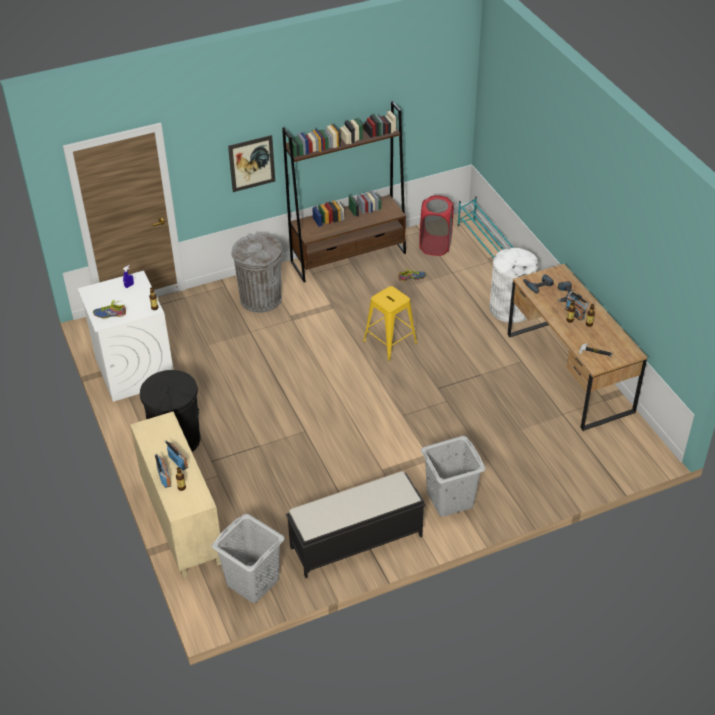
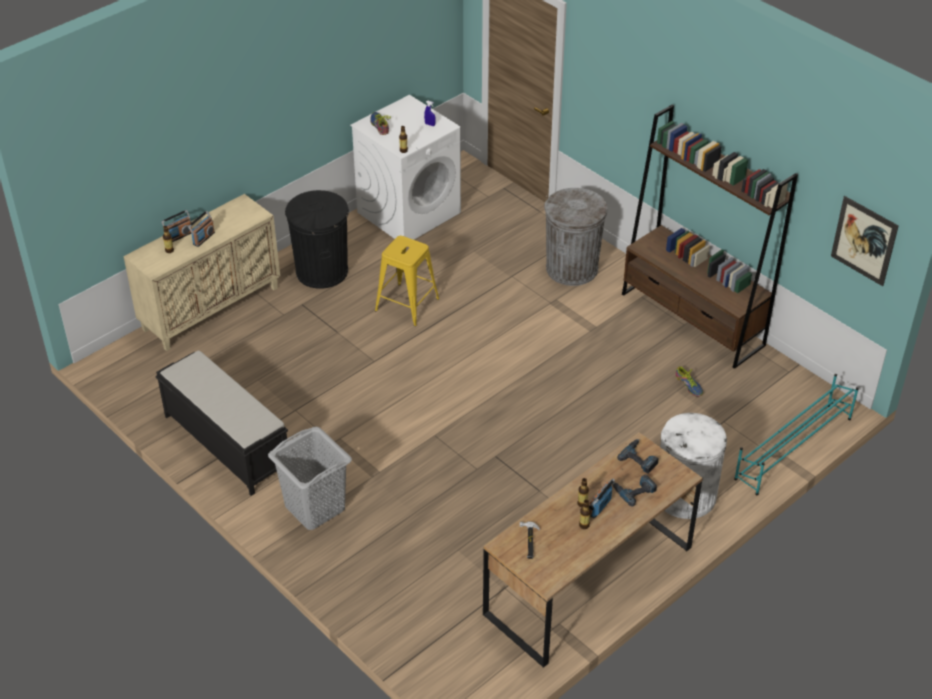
camera: 70 degrees right, 0 degrees up
grey laundry basket [212,514,285,603] -> none
picture [228,135,275,192] -> picture moved to [831,196,899,286]
yellow stool [363,286,417,361] -> yellow stool moved to [375,236,439,326]
red laundry basket [419,195,454,256] -> none

